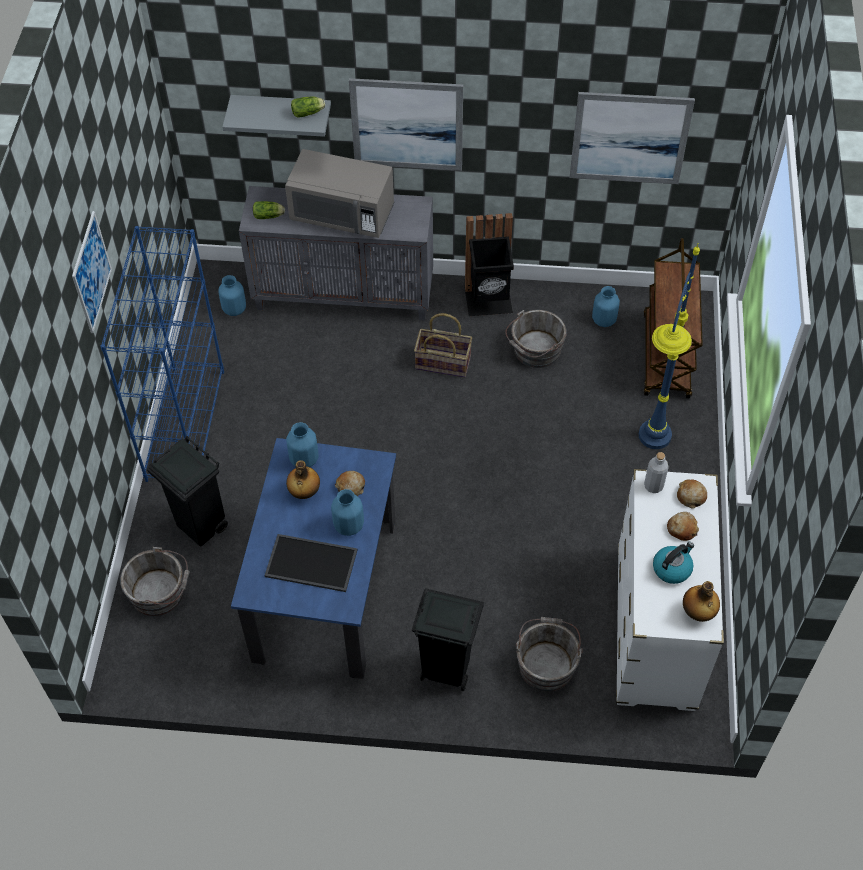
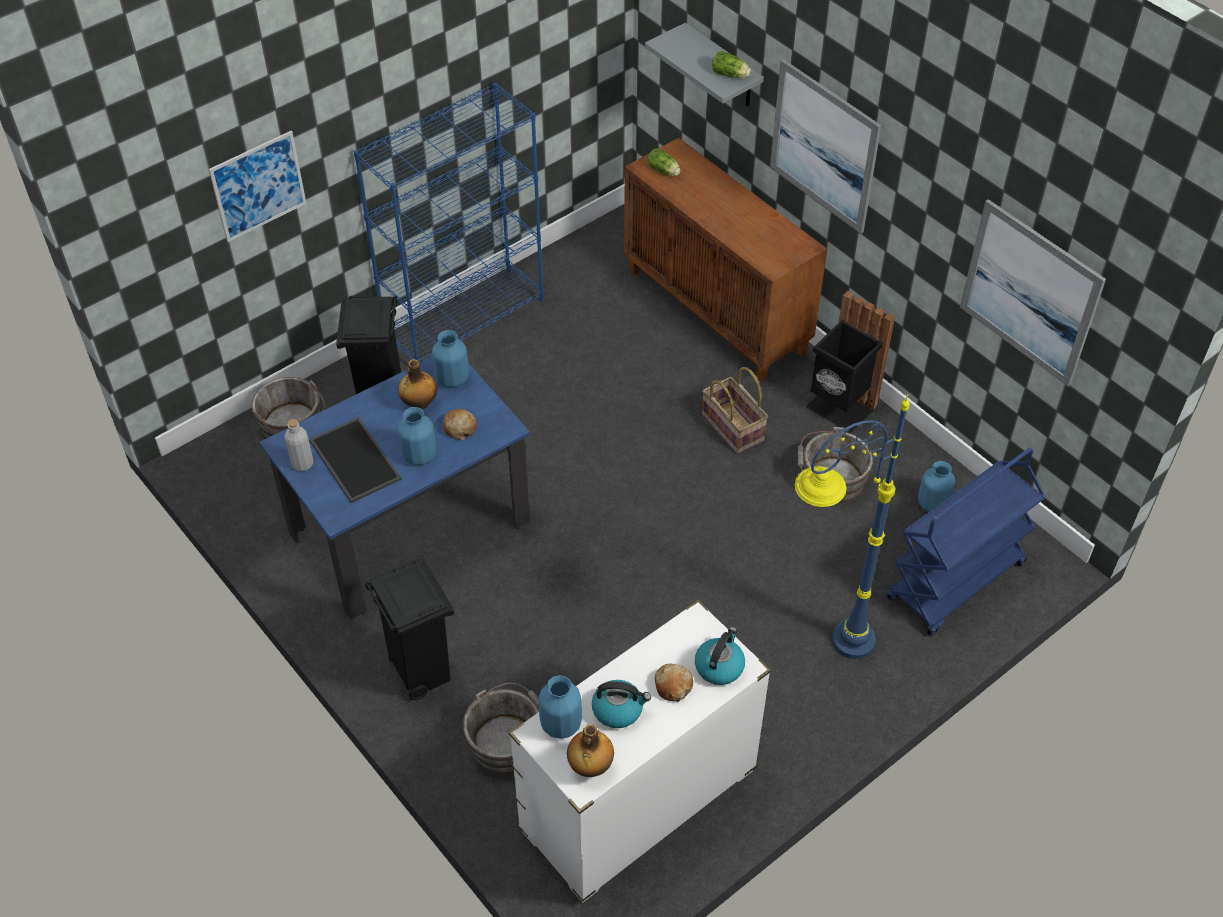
camera: 45 degrees right, 5 degrees down
picture [72,211,112,333] -> picture moved to [209,131,307,242]
blue vase [218,275,246,316] -> blue vase moved to [538,675,582,739]
grey cabinet [239,186,433,320] -> brown cabinet [624,138,827,382]
grey microwave [285,149,395,238] -> none
brown cart [643,238,703,398] -> blue cart [886,448,1046,636]
grey bottle [644,452,669,493] -> grey bottle moved to [284,419,314,472]
bread [677,480,707,509] -> kettle [695,627,745,685]

